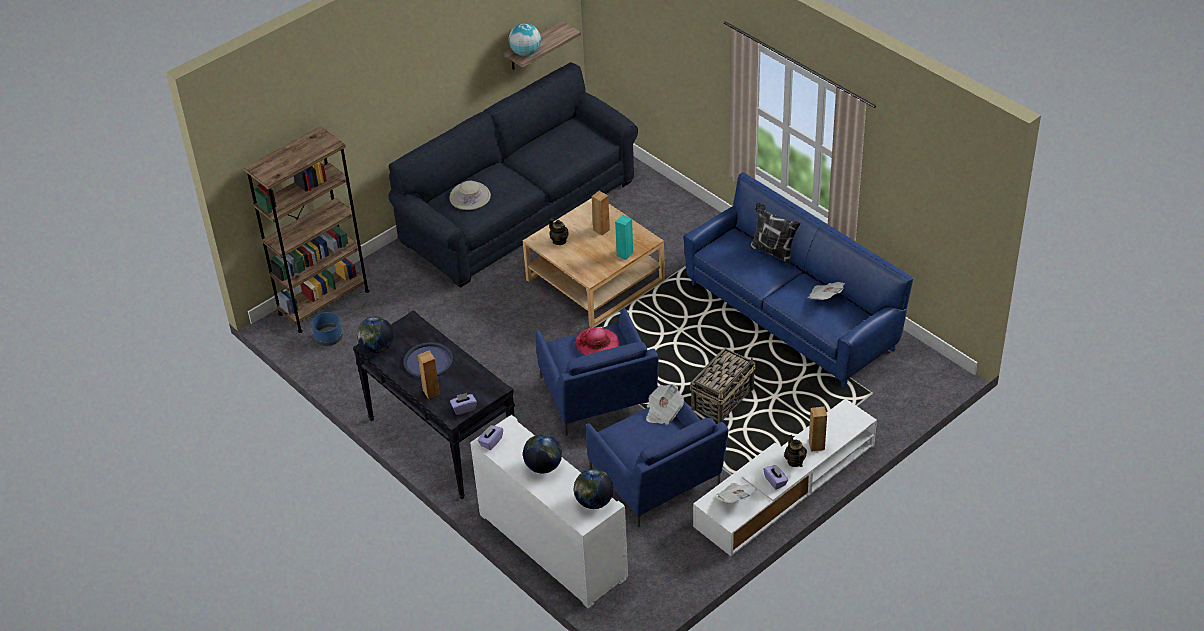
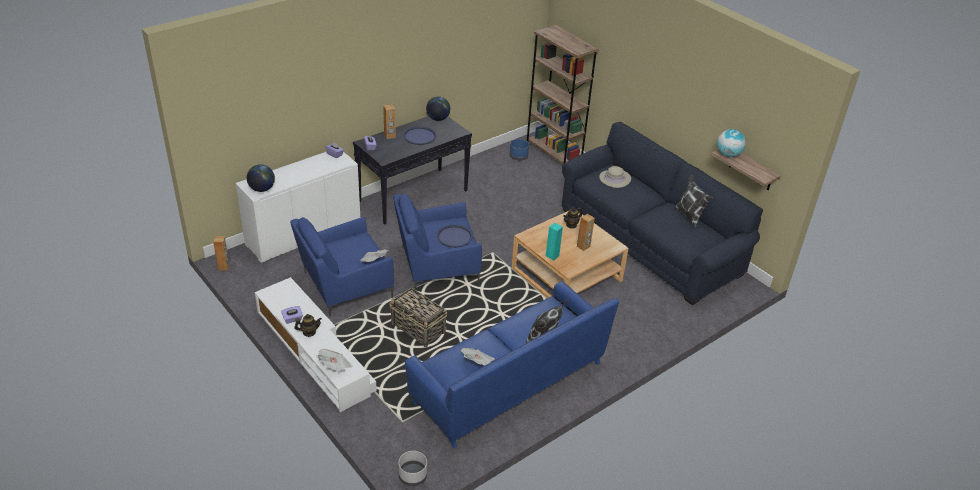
camera: 90 degrees right, 5 degrees down
globe [523,434,562,473] -> none
hat [575,326,619,355] -> blue tray [437,225,473,248]
newspaper [716,483,756,503] -> newspaper moved to [316,349,353,372]
brown speaker [809,406,827,452] -> brown speaker moved to [213,236,229,270]
none -> grey planter [399,451,427,486]
none -> pillow [675,175,713,228]

